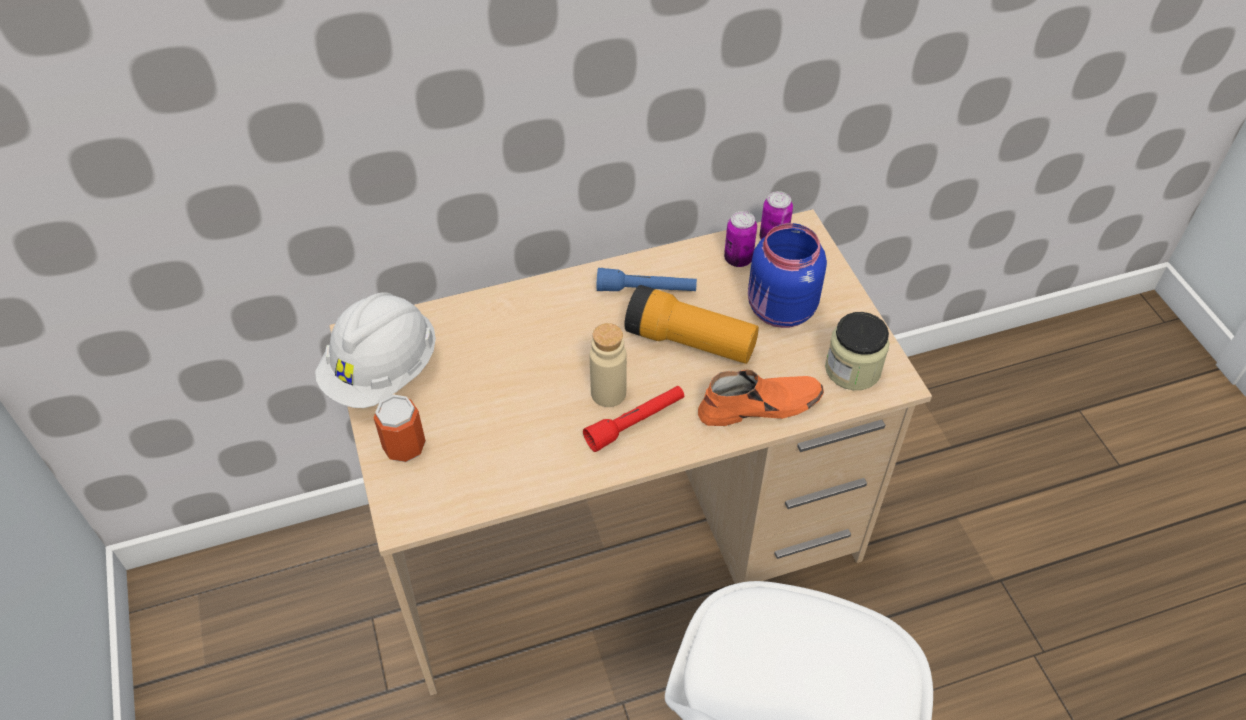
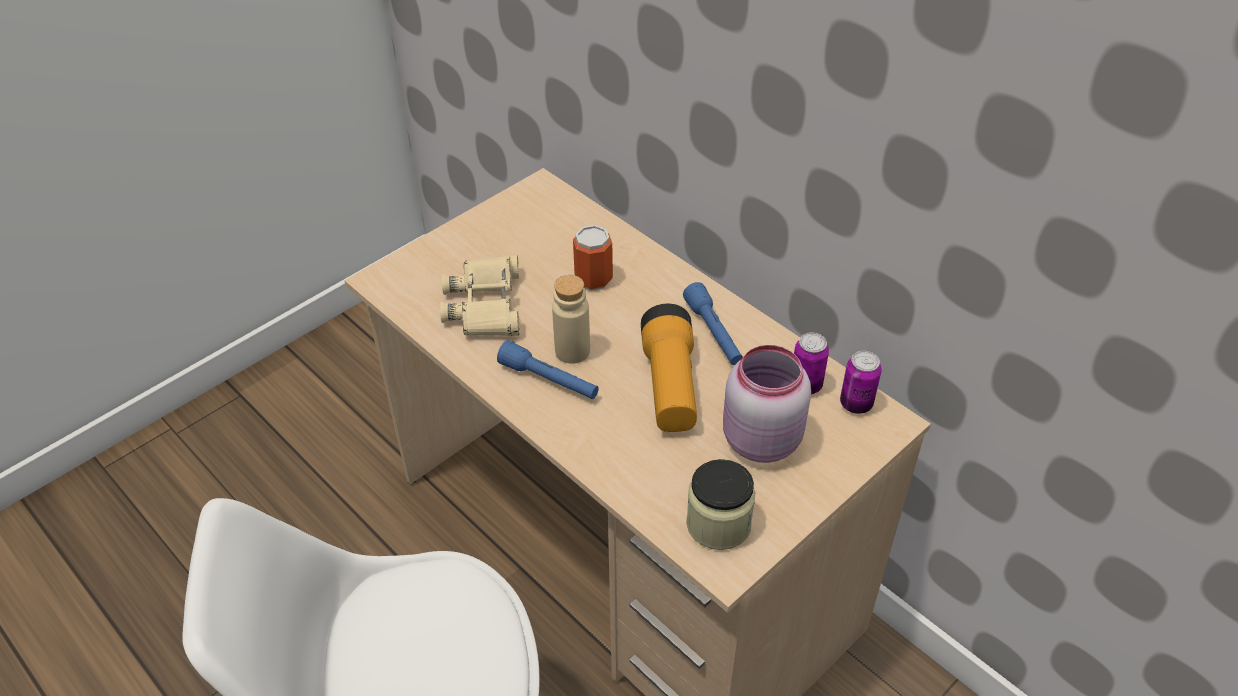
camera: 65 degrees right, 5 degrees down
white hard hat [315,292,436,408] -> none
can [373,394,426,462] -> can moved to [573,225,613,290]
red flashlight [583,386,684,452] -> blue flashlight [497,340,599,399]
orange shoe [698,370,824,426] -> none
blue jar [748,223,827,328] -> pink jar [723,345,811,463]
none -> beige binoculars [440,255,519,336]

